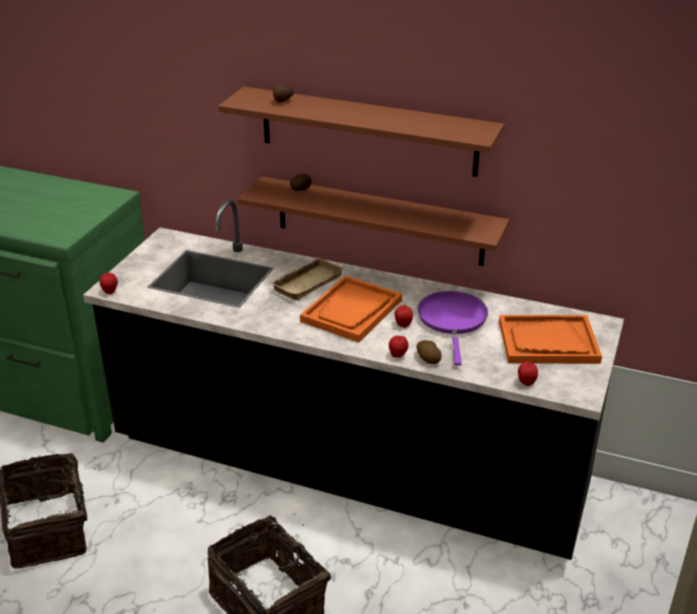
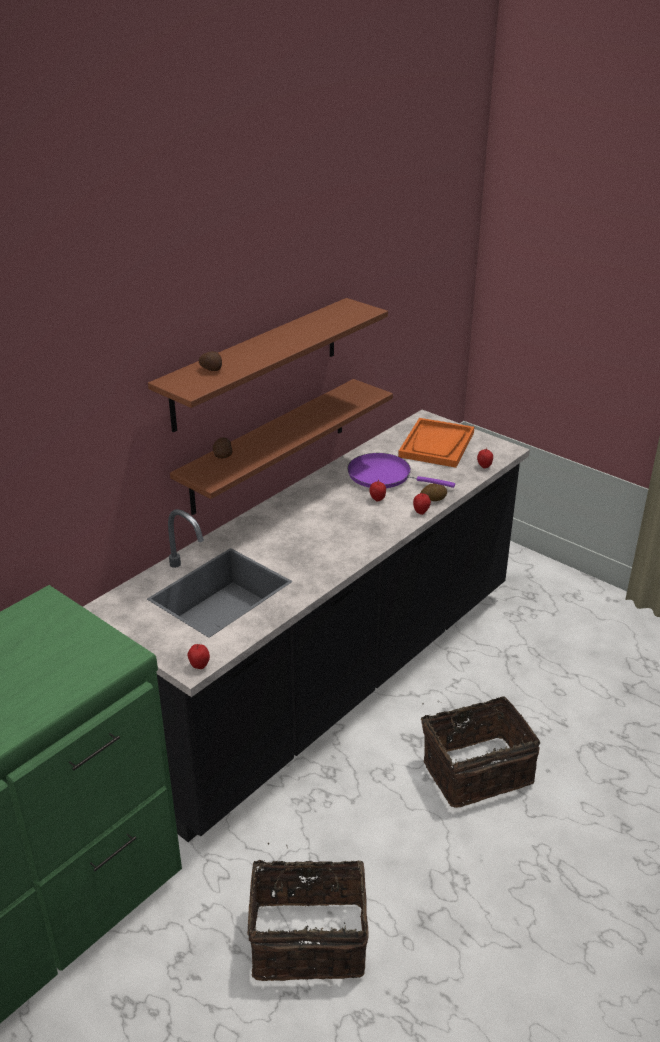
camera: 70 degrees left, 0 degrees up
beige tray [269,257,344,300] -> none
orange tray [300,276,402,342] -> none

